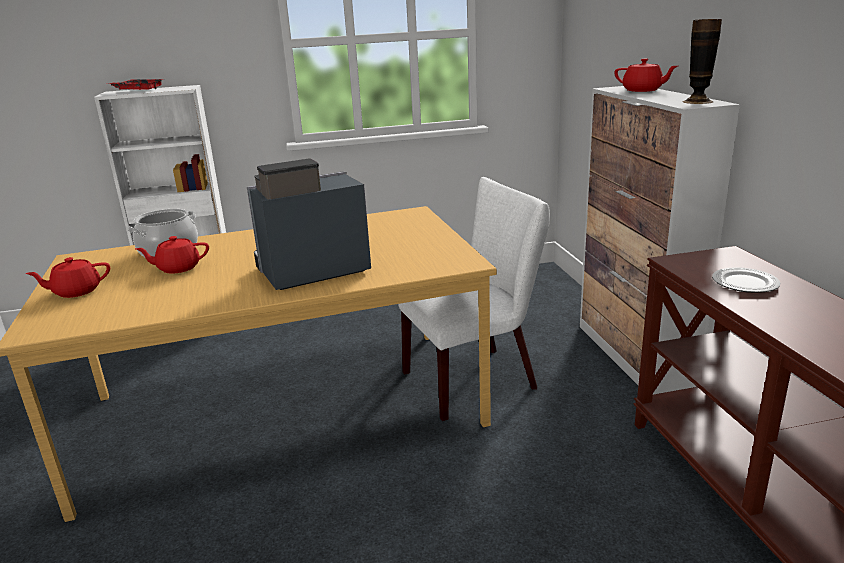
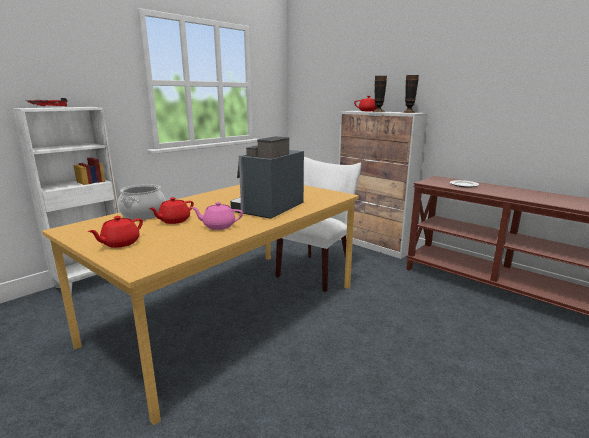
camera: 35 degrees left, 5 degrees down
none -> pink teapot [191,202,243,230]
none -> vase [373,76,387,112]

